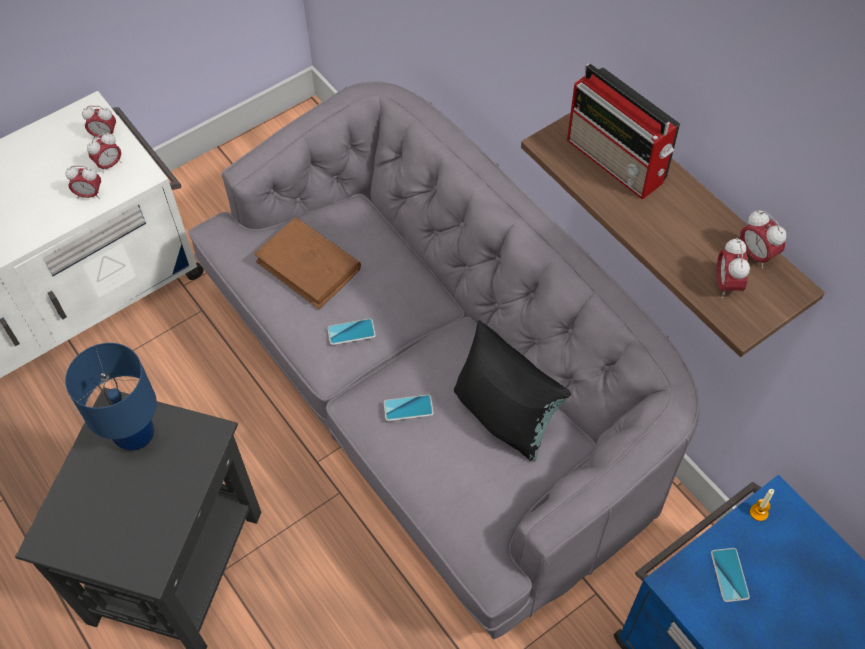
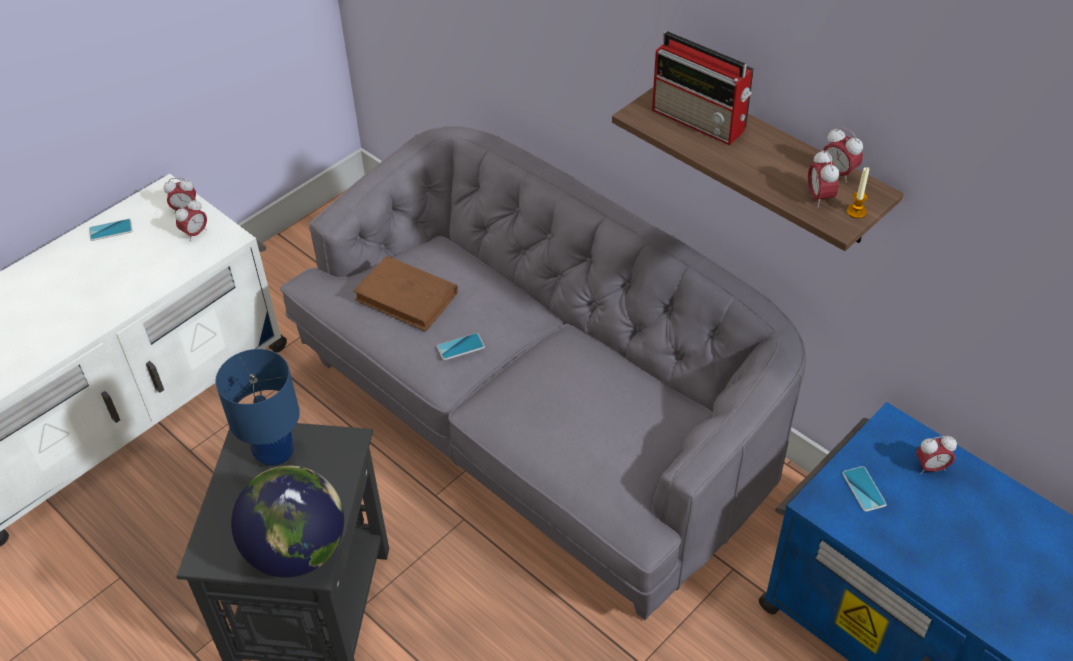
camera: 10 degrees left, 10 degrees down
alarm clock [65,166,101,199] -> alarm clock moved to [916,436,957,474]
phone [383,395,433,421] -> phone moved to [89,219,133,241]
black pillow [454,320,571,462] -> none
candle [750,489,774,521] -> candle moved to [847,167,869,218]
none -> globe [231,466,344,578]

